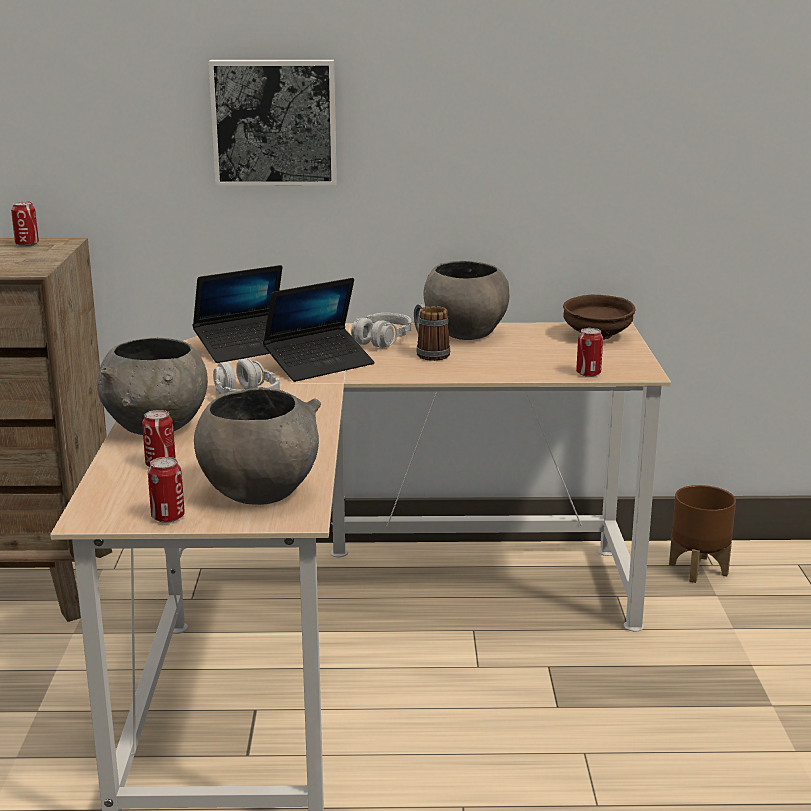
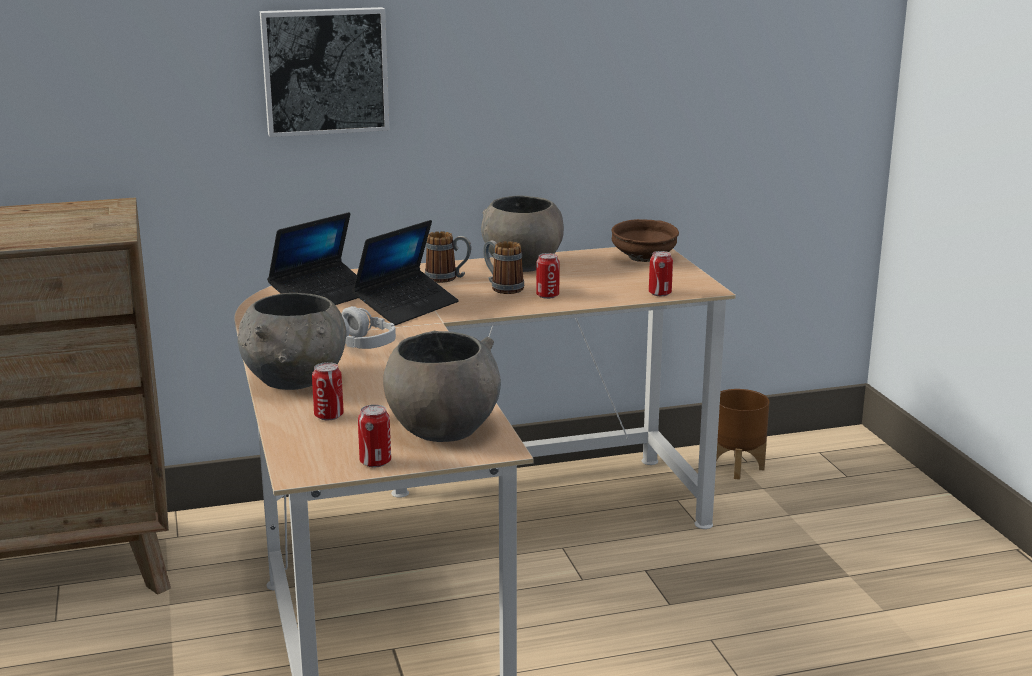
camera: 15 degrees left, 0 degrees up
can [11,201,39,247] -> can moved to [536,253,560,299]
grey headphones [351,313,412,348] -> mug [425,231,471,283]

